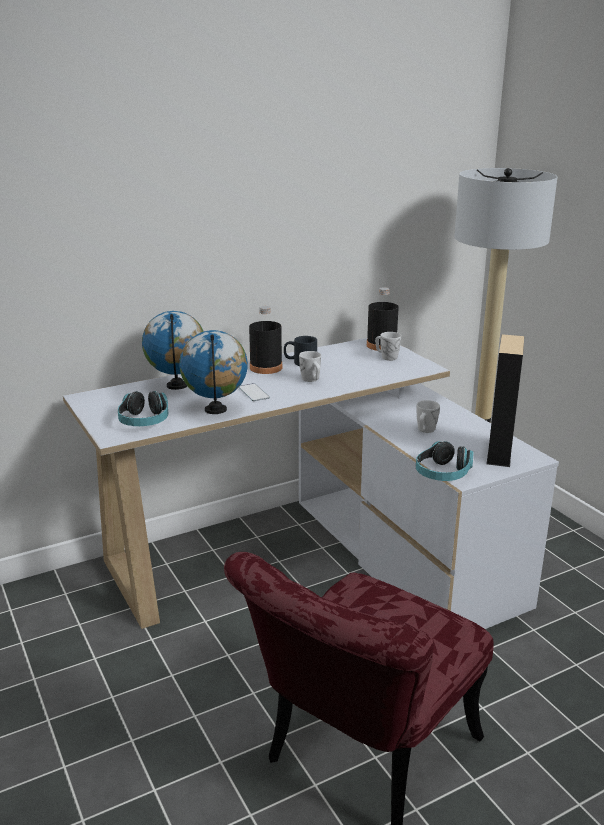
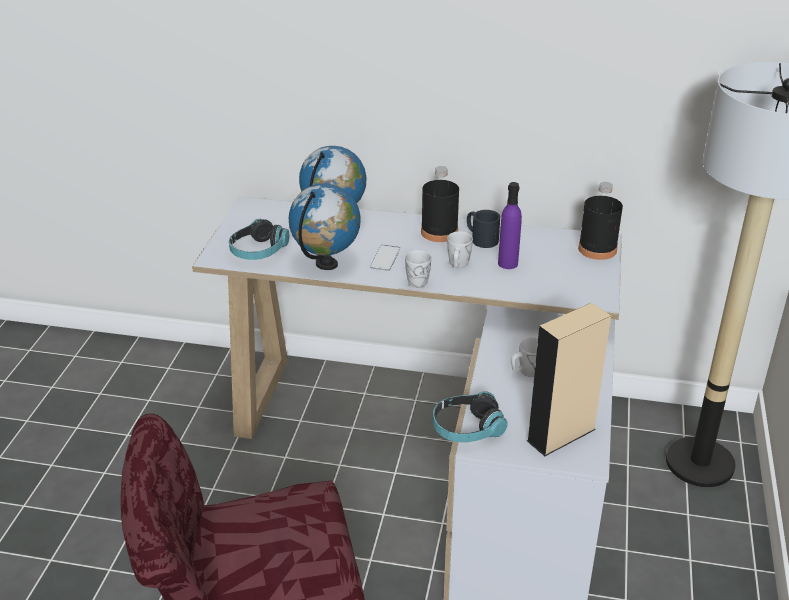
camera: 40 degrees right, 10 degrees up
white mug [375,332,401,361] -> white mug moved to [405,250,431,288]
none -> purple bottle [498,182,522,269]

